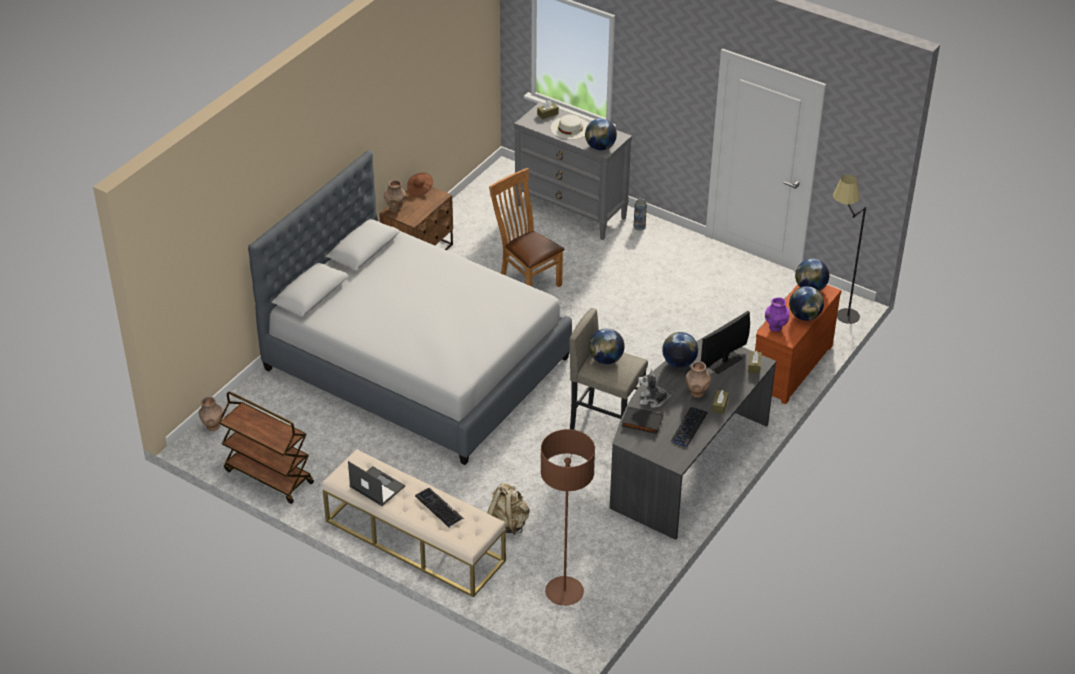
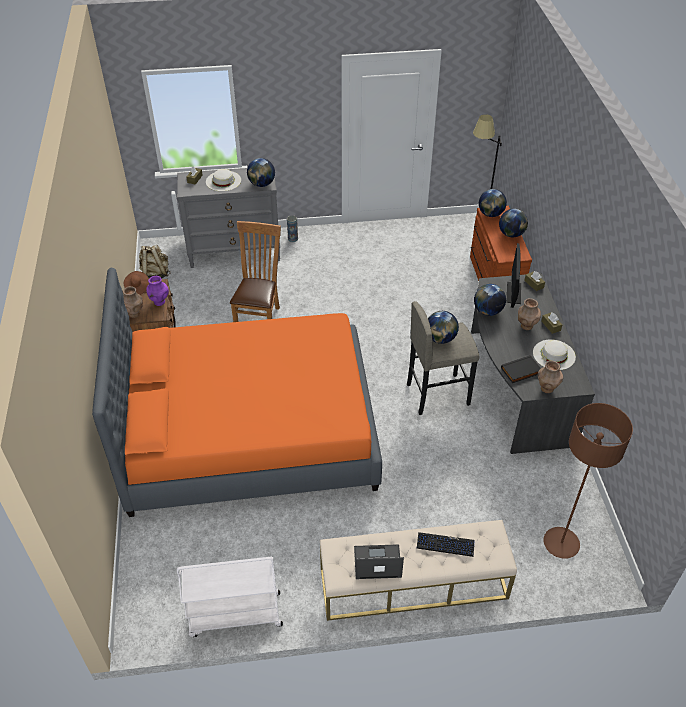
camera: 40 degrees left, 5 degrees up
brown vase [199,397,223,431] -> brown vase moved to [538,360,563,393]
brown cart [219,391,314,504] -> white cart [177,556,283,637]
grey bed [248,150,572,465] -> orange bed [92,267,382,517]
beige backpack [487,483,530,535] -> beige backpack moved to [139,245,170,278]
brown chair [489,168,565,287] -> brown chair turned 90 degrees clockwise [230,221,281,322]
plush toy [638,369,673,408] -> none
keyboard [671,407,708,447] -> white hat [533,339,576,370]
purple vase [765,297,789,332] -> purple vase moved to [146,276,169,306]

